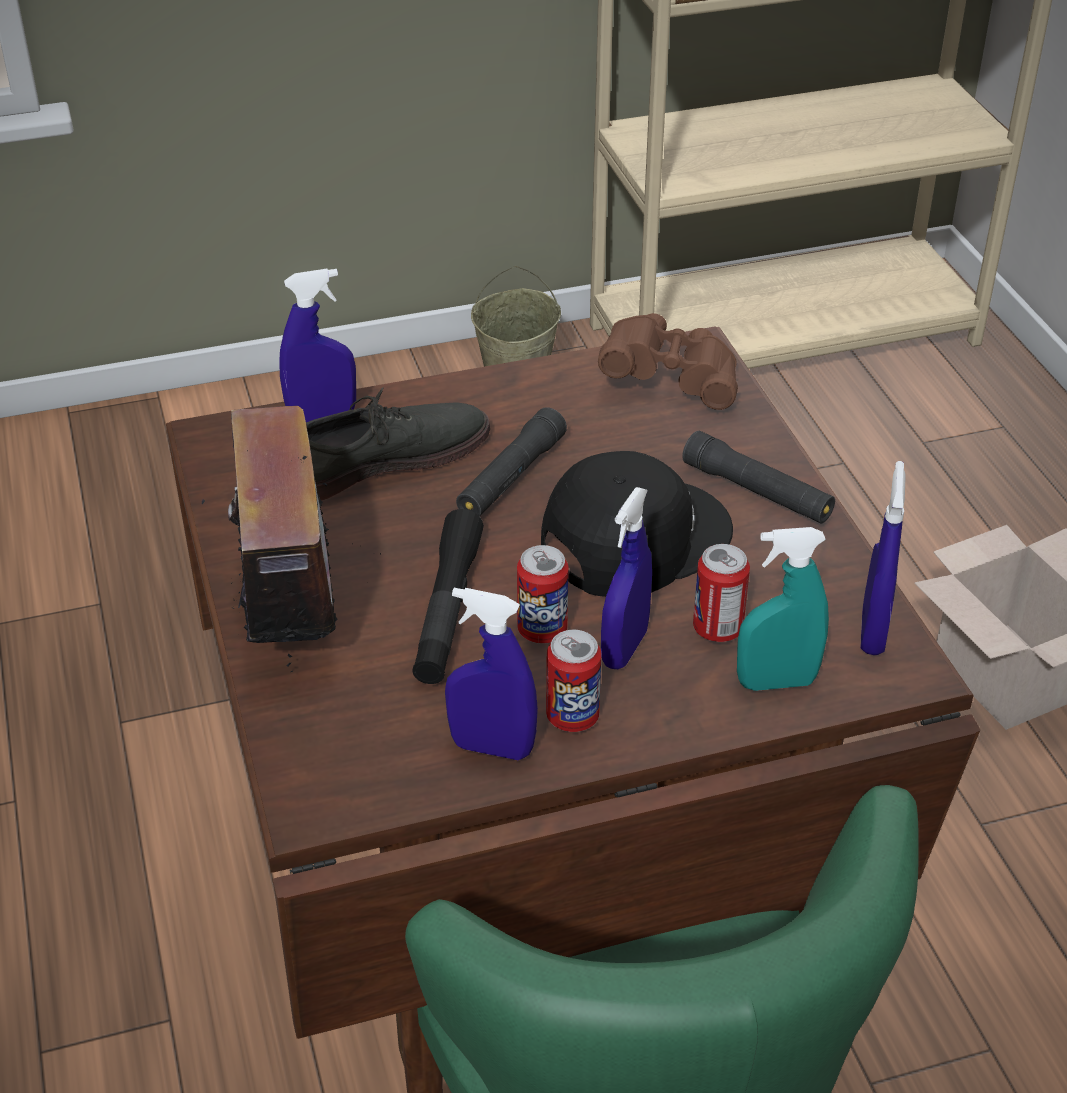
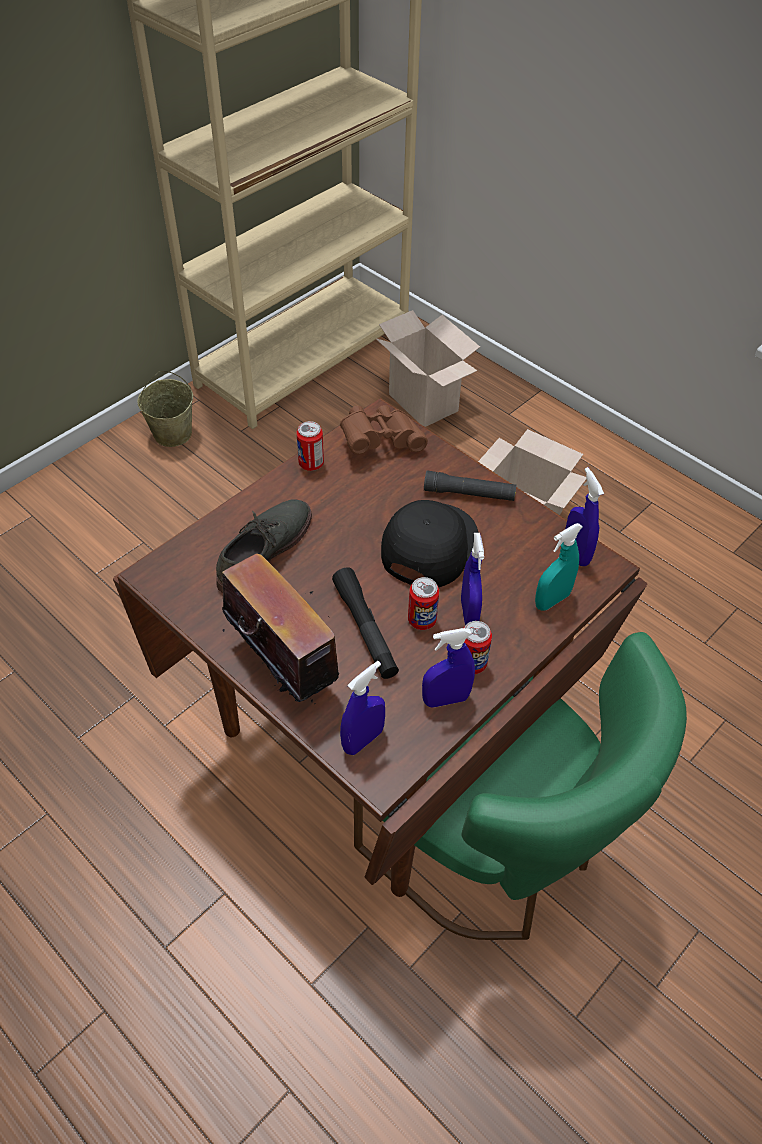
camera: 30 degrees left, 10 degrees up
blue spray bottle [279,269,356,422] -> blue spray bottle moved to [340,661,385,755]
black flashlight [456,407,567,516] -> none
can [693,544,750,642] -> can moved to [296,421,324,471]
none -> cardboard box [376,310,480,427]

